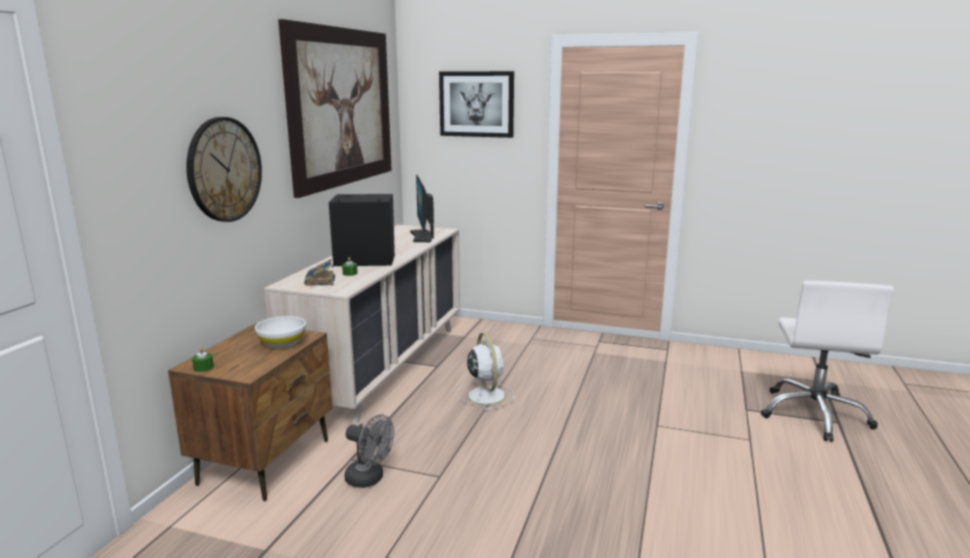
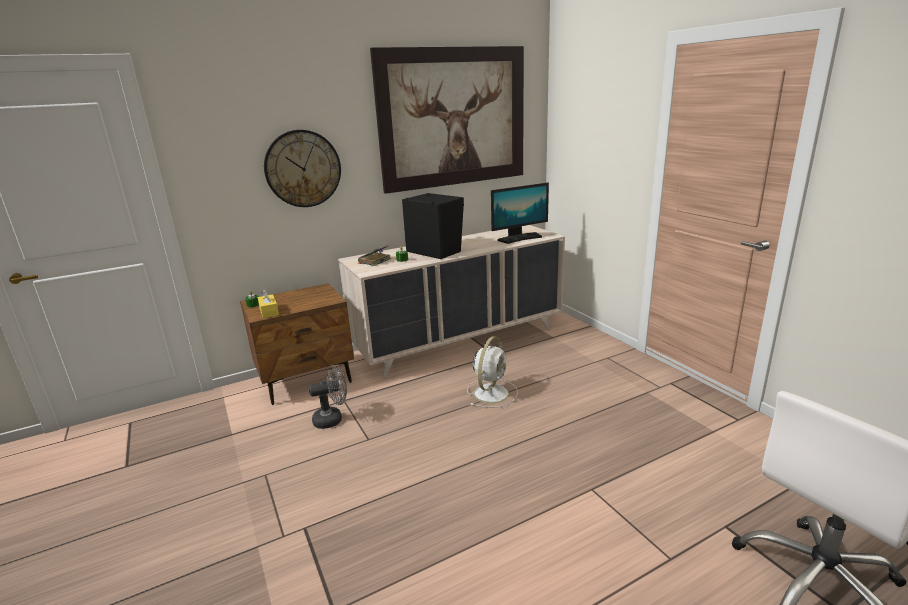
camera: 45 degrees right, 5 degrees up
white bowl [255,316,306,349] -> none
grey fan [345,414,394,488] -> grey fan turned 90 degrees counterclockwise [309,366,347,429]
monitor [410,175,434,242] -> monitor turned 150 degrees counterclockwise [491,182,549,244]
picture [439,71,514,138] -> none
none -> yellow tissue box [257,289,279,318]

